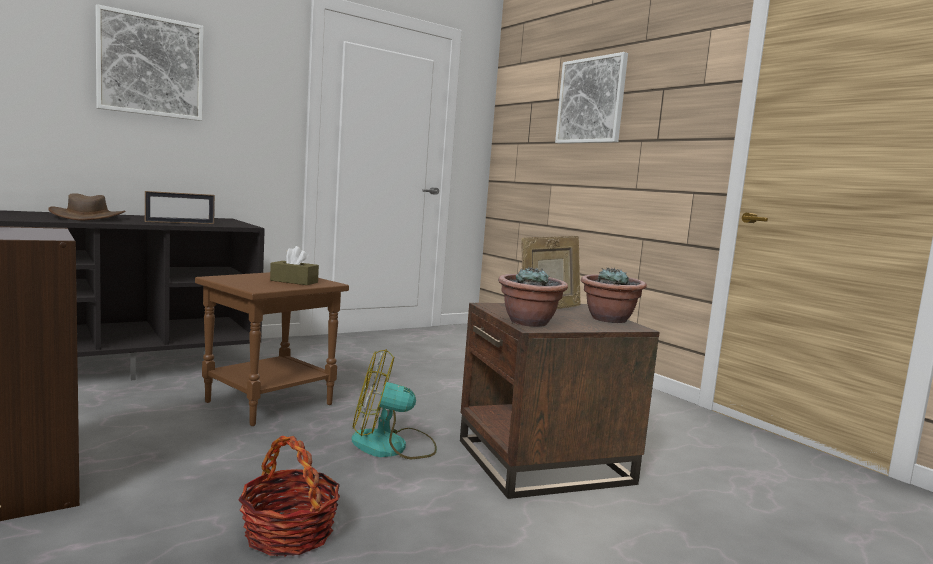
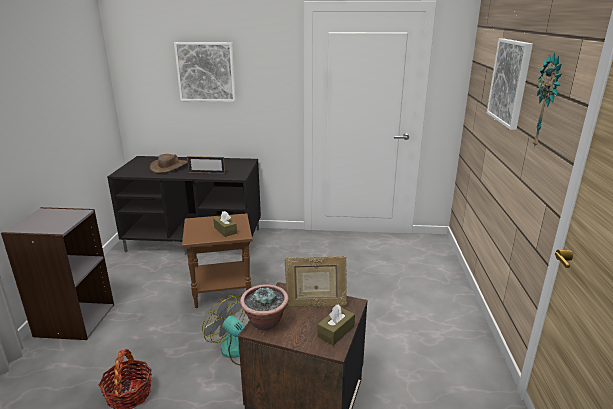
camera: 40 degrees right, 15 degrees up
potted plant [581,268,647,323] -> brown tissue box [317,304,355,345]
none -> wall clock [533,53,562,148]

